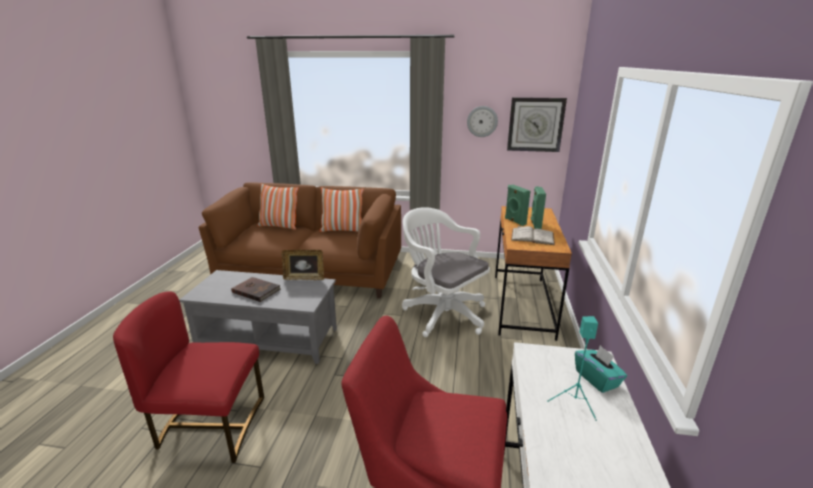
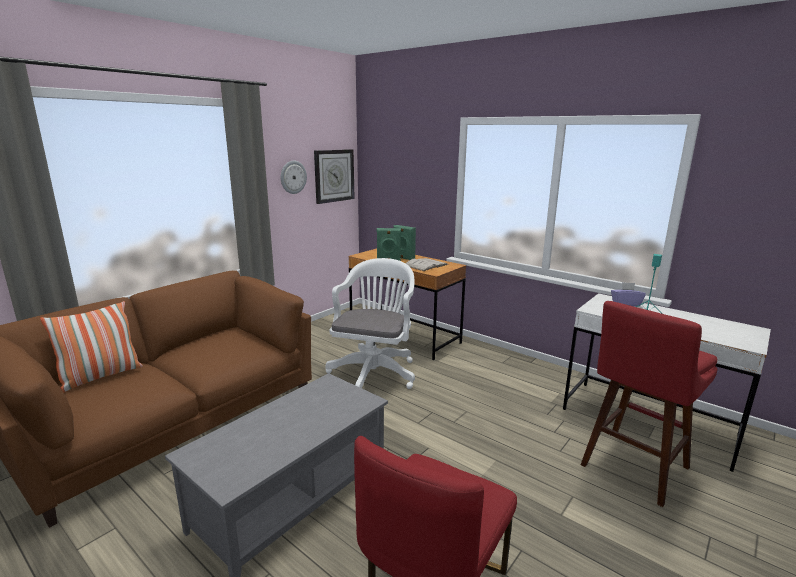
camera: 60 degrees left, 5 degrees down
brown book [231,277,281,302] -> none
picture frame [282,250,324,280] -> none
pillow [320,187,364,232] -> none
white office chair [402,207,490,337] -> white office chair turned 120 degrees clockwise [325,258,415,389]
turquoise tissue box [575,345,627,393] -> purple tissue box [611,282,646,307]

